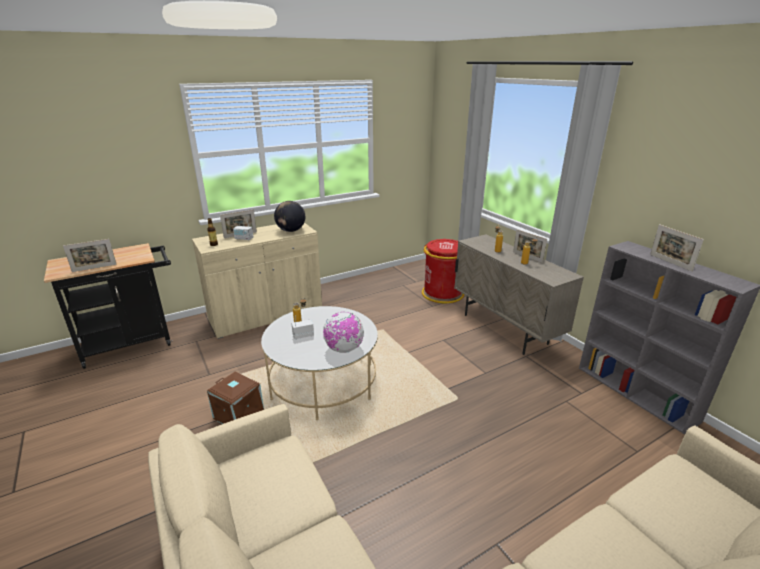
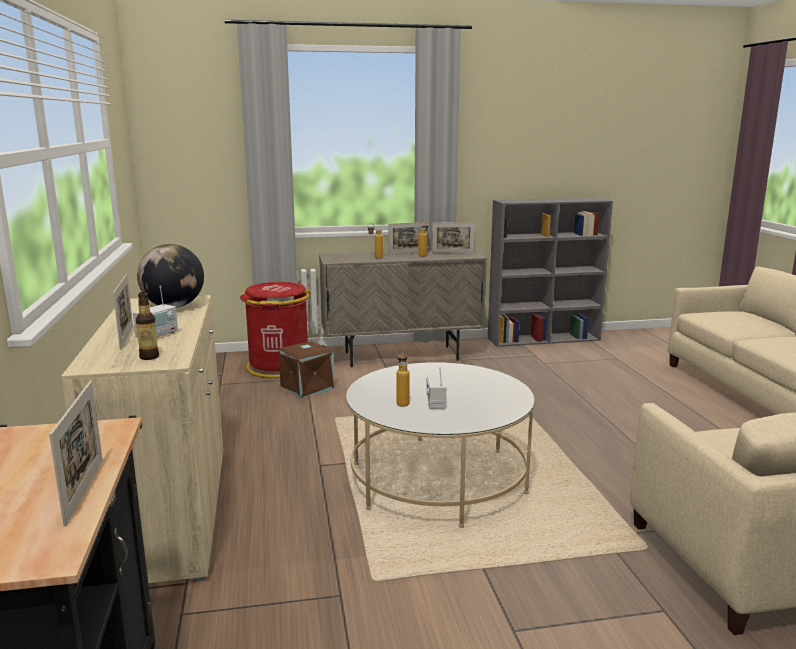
camera: 70 degrees left, 10 degrees down
brown storage box [207,372,264,424] -> brown storage box moved to [279,341,334,398]
globe [323,312,364,353] -> none
picture frame [650,224,704,272] -> picture frame moved to [432,222,475,253]

